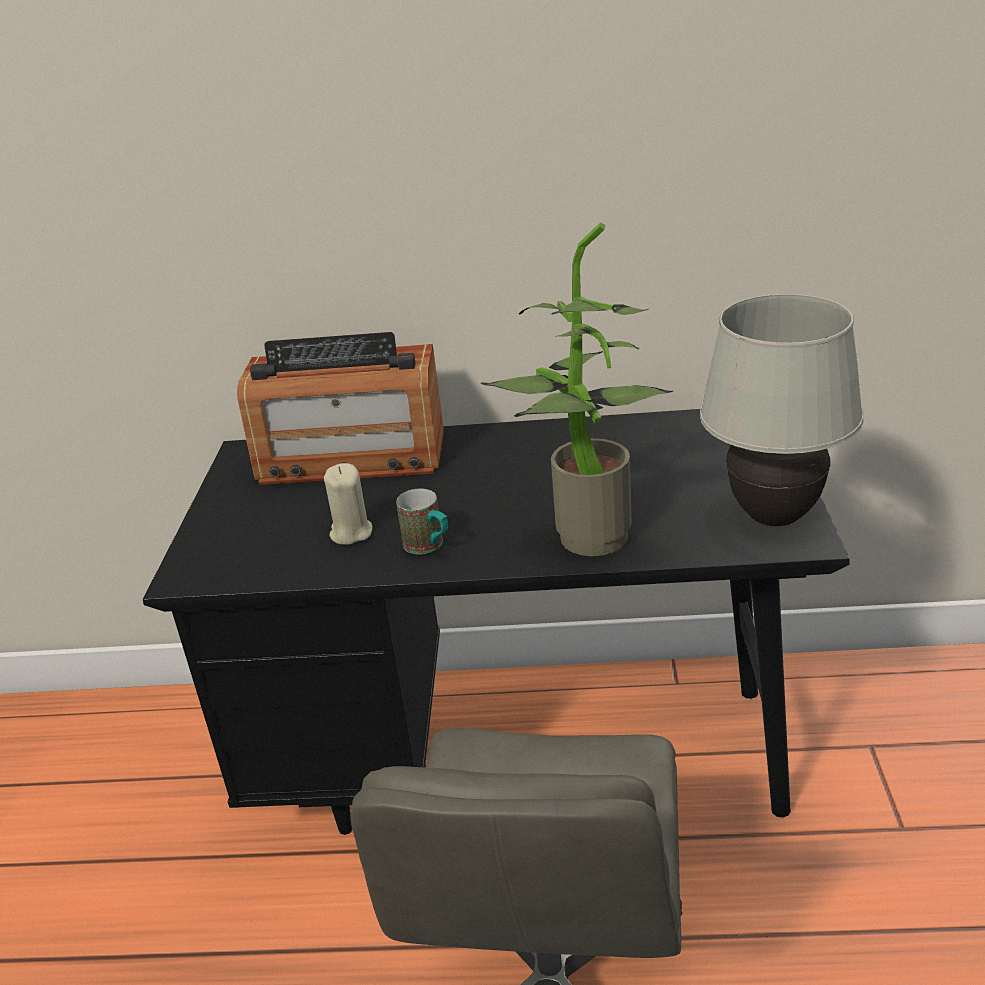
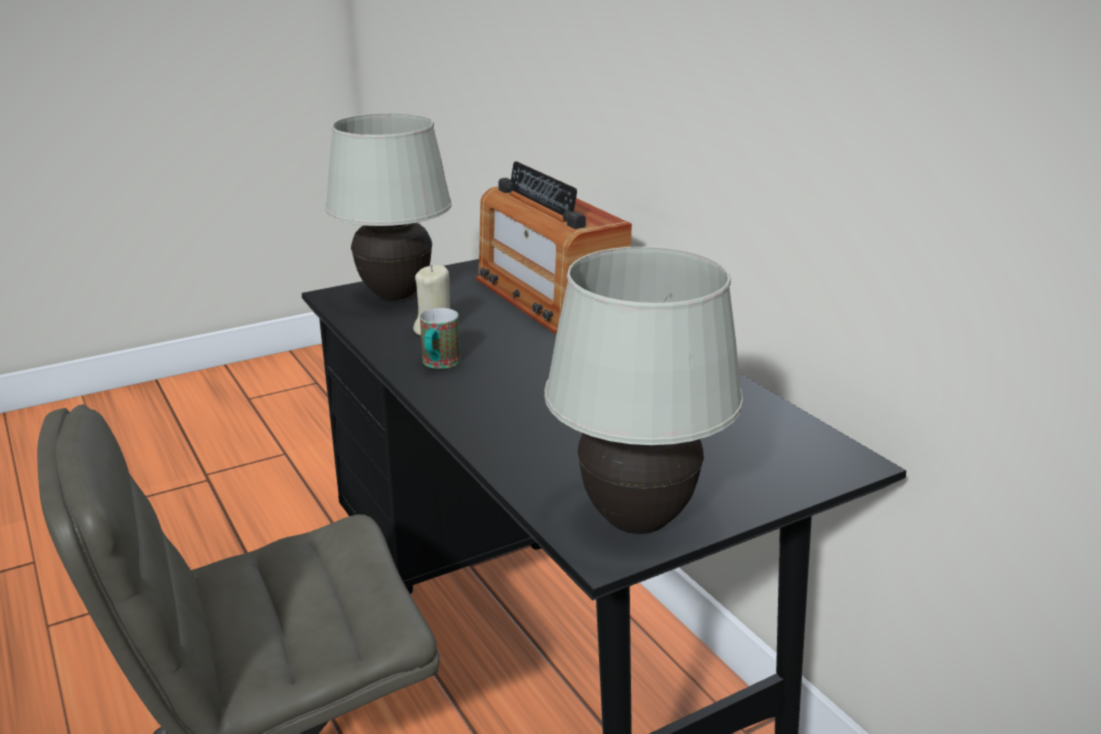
camera: 55 degrees right, 5 degrees down
potted plant [481,222,673,556] -> none
none -> white table lamp [325,113,452,300]

